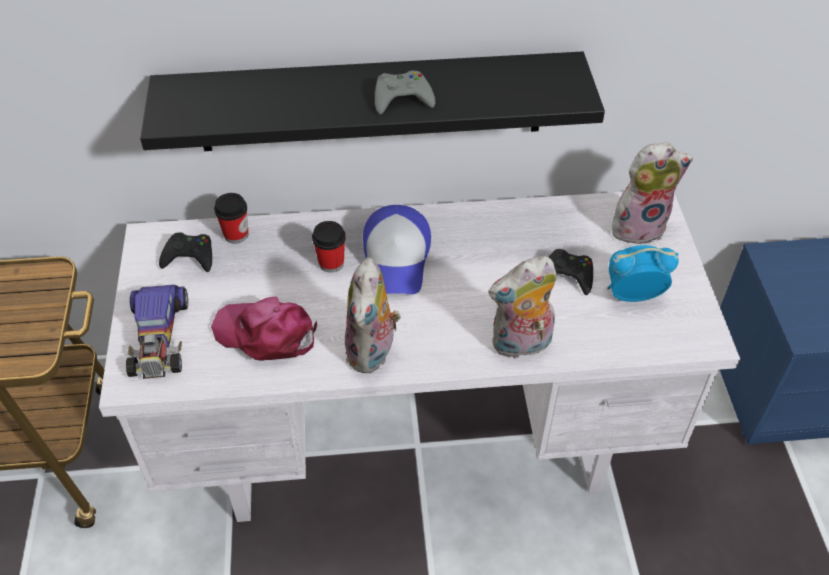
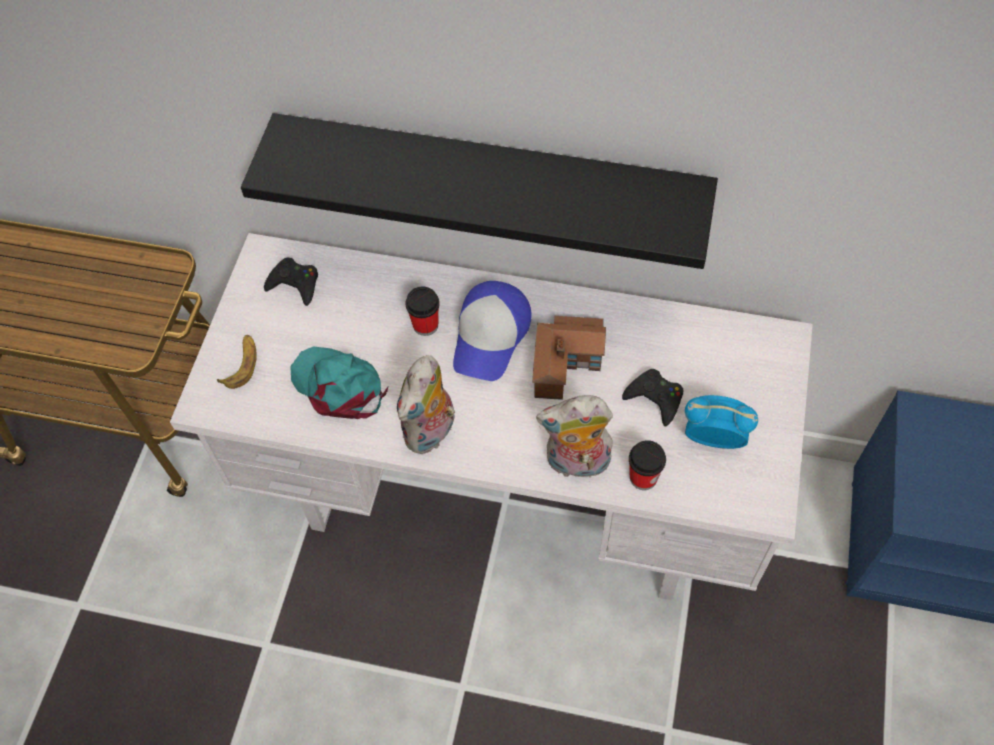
camera: 20 degrees right, 10 degrees up
toy car [126,285,188,379] -> banana [217,335,256,389]
pink cap [211,297,317,361] -> turquoise cap [290,347,388,419]
cup [214,193,248,244] -> cup moved to [629,440,666,490]
grey game controller [375,71,435,114] -> none
plush toy [612,142,693,244] -> none
none -> toy house [532,316,606,400]

